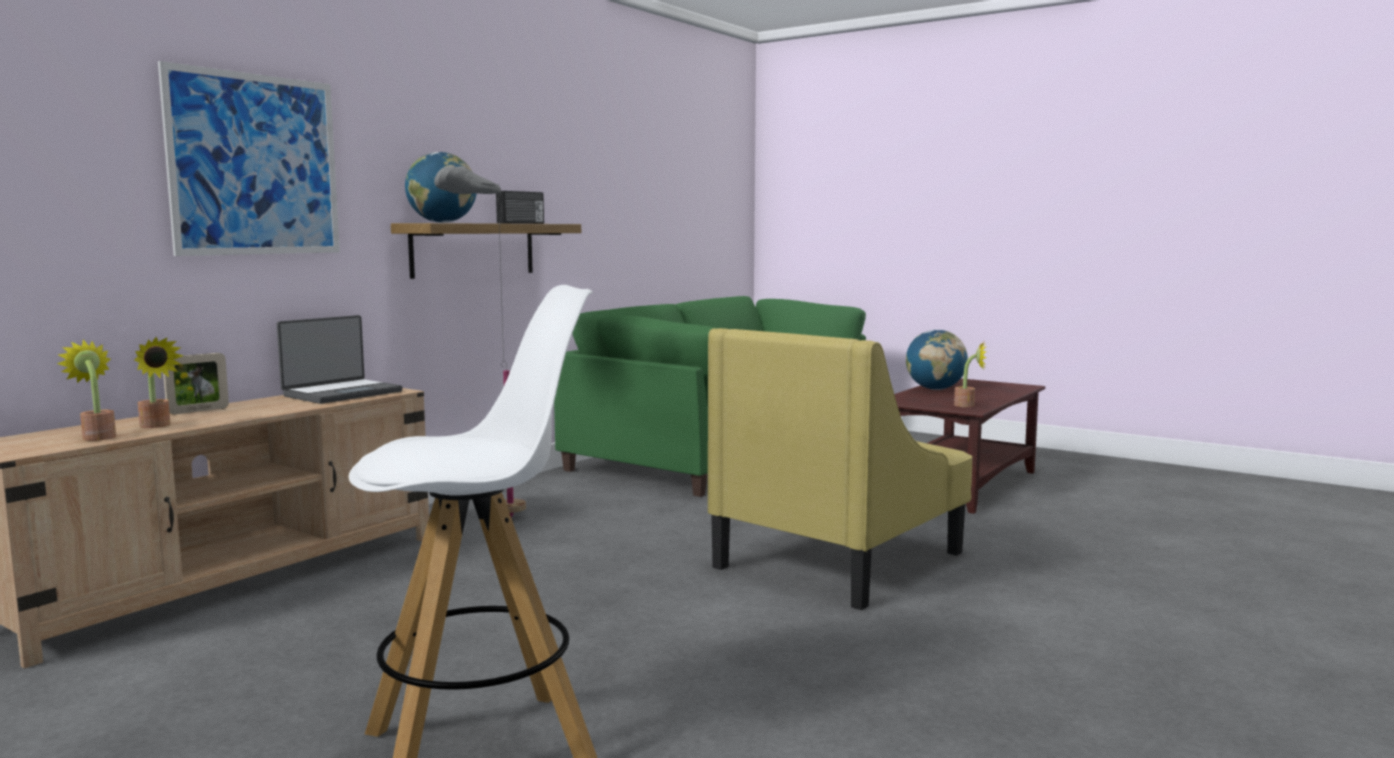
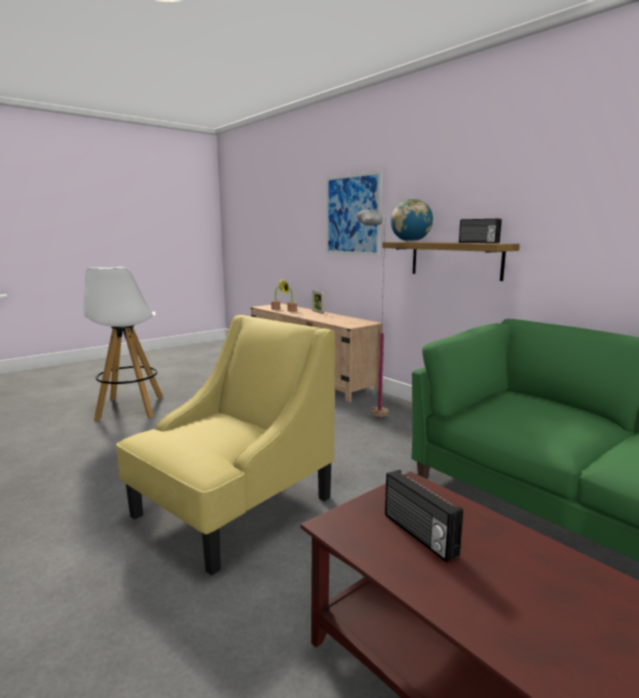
camera: 105 degrees right, 5 degrees up
laptop [277,315,403,404] -> none
yellow armchair [708,328,972,610] -> yellow armchair turned 75 degrees clockwise [116,315,335,576]
globe [906,329,968,390] -> none
potted plant [954,343,987,407] -> none
none -> radio [385,469,463,562]

